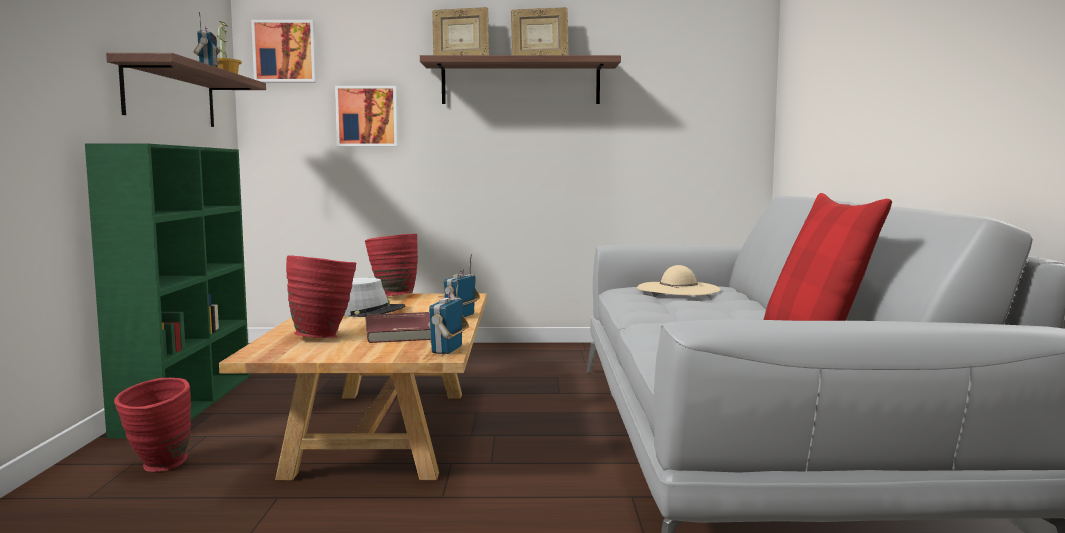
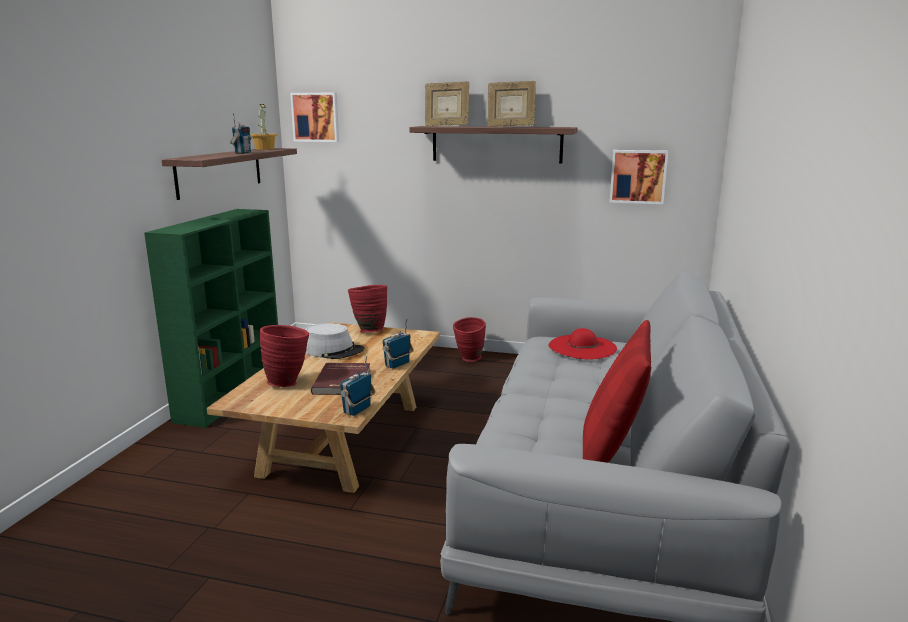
camera: 15 degrees right, 10 degrees up
red vase [114,378,191,472] -> red vase moved to [453,317,486,362]
picture [335,86,398,147] -> picture moved to [610,150,668,204]
beige hat [637,265,721,296] -> red hat [549,328,617,360]

